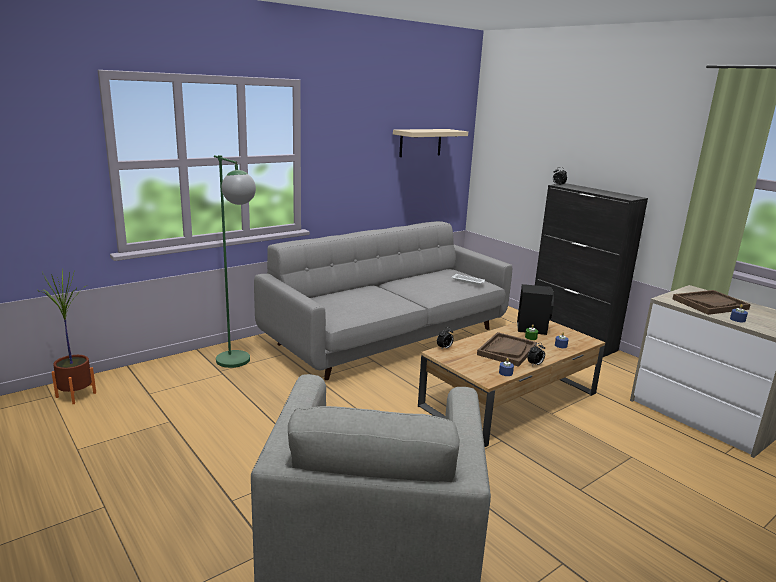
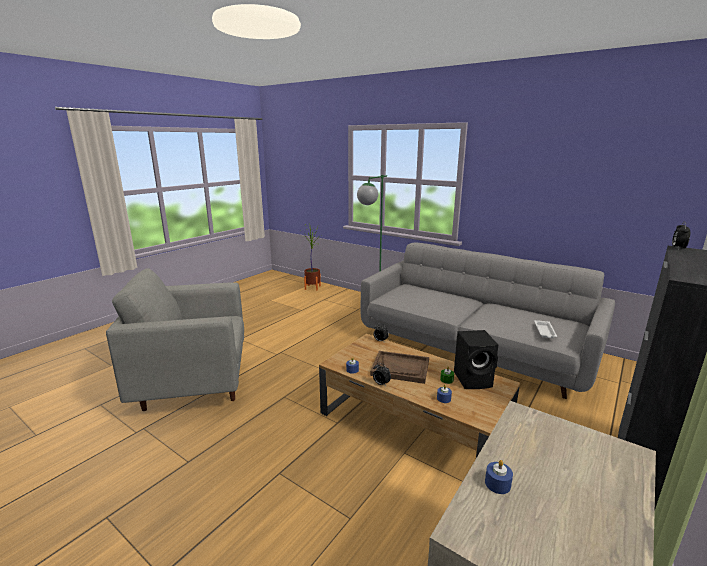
camera: 75 degrees right, 0 degrees up
beige shelf [393,129,468,157] -> none
brown tray [673,290,751,315] -> none

